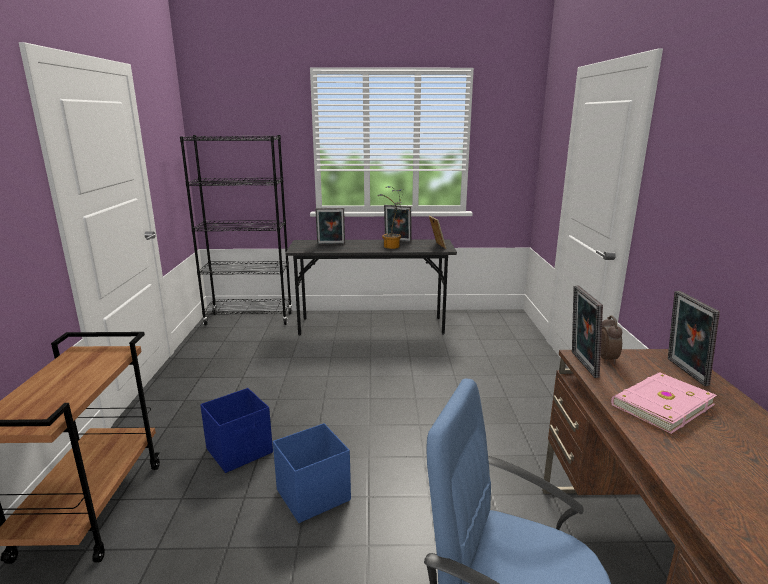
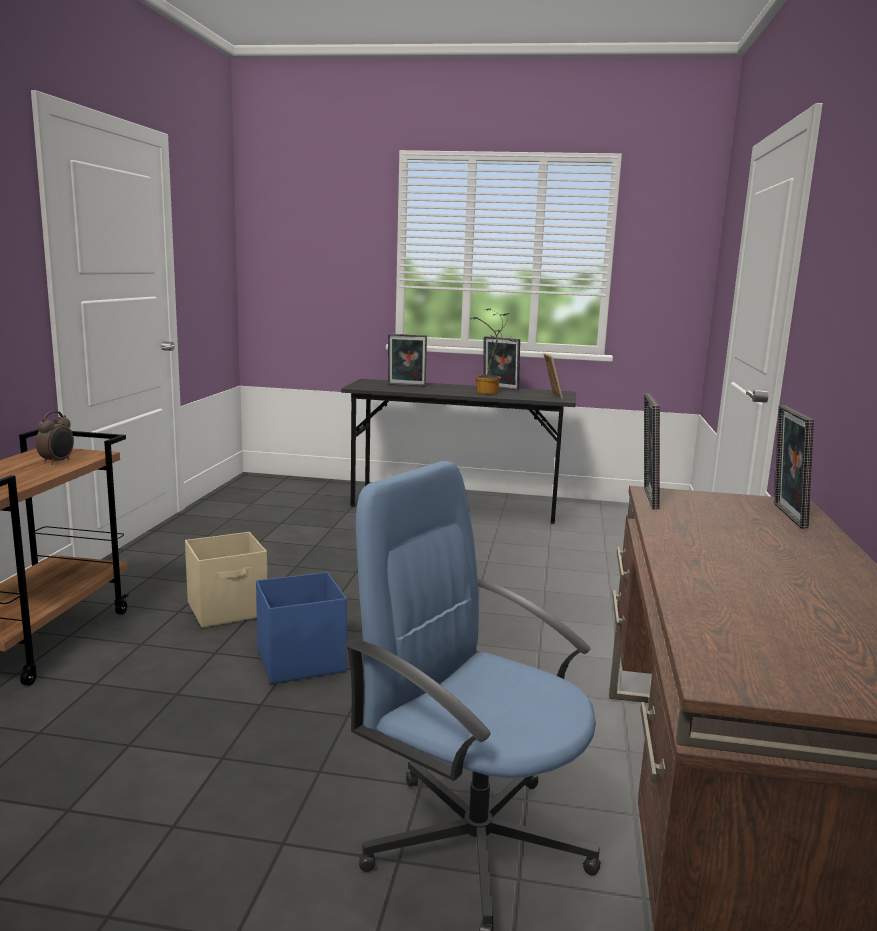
camera: 10 degrees right, 5 degrees down
black bookcase [180,135,292,326] -> none
blue storage box [200,388,273,473] -> beige storage box [185,532,267,628]
alarm clock [601,316,622,364] -> alarm clock moved to [36,411,74,465]
pink book [611,372,717,434] -> none

